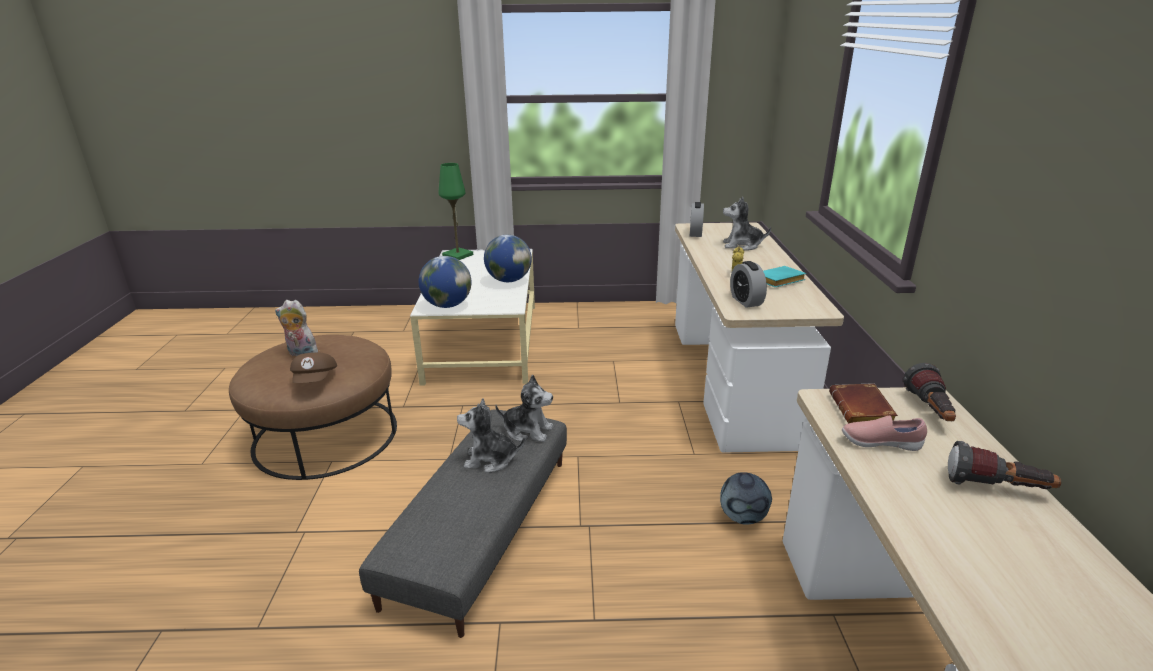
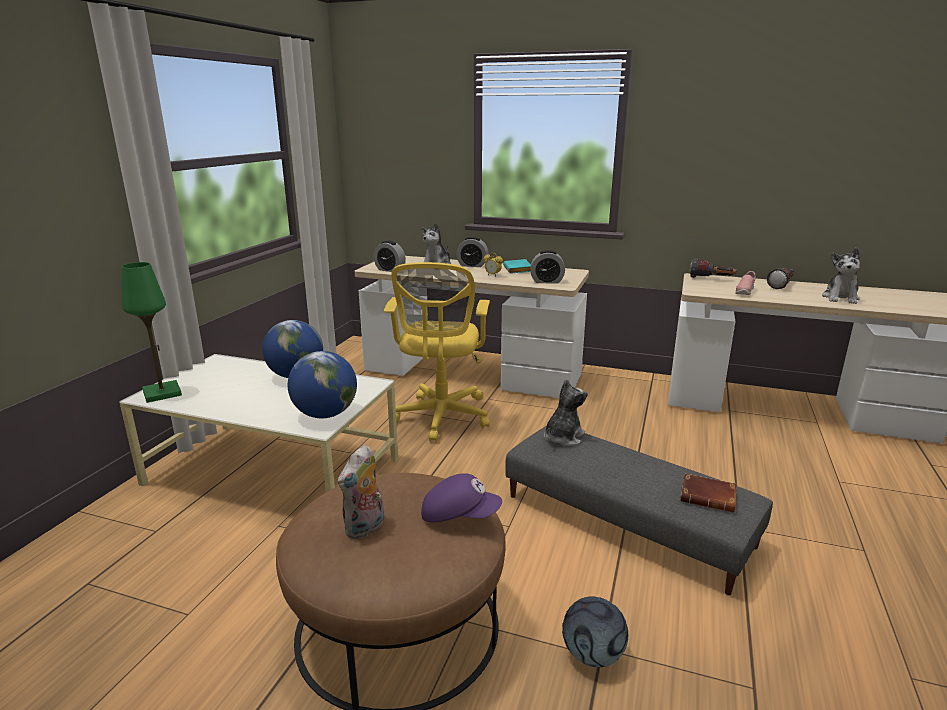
camera: 70 degrees left, 5 degrees down
brown cap [290,353,337,383] -> purple cap [421,473,502,522]
plush toy [457,398,525,473] -> plush toy moved to [822,248,860,304]
football [720,472,772,525] -> football moved to [562,596,629,667]
brown book [829,383,898,424] -> brown book moved to [680,473,736,513]
none -> yellow office chair [384,262,490,442]
none -> alarm clock [456,237,489,267]

